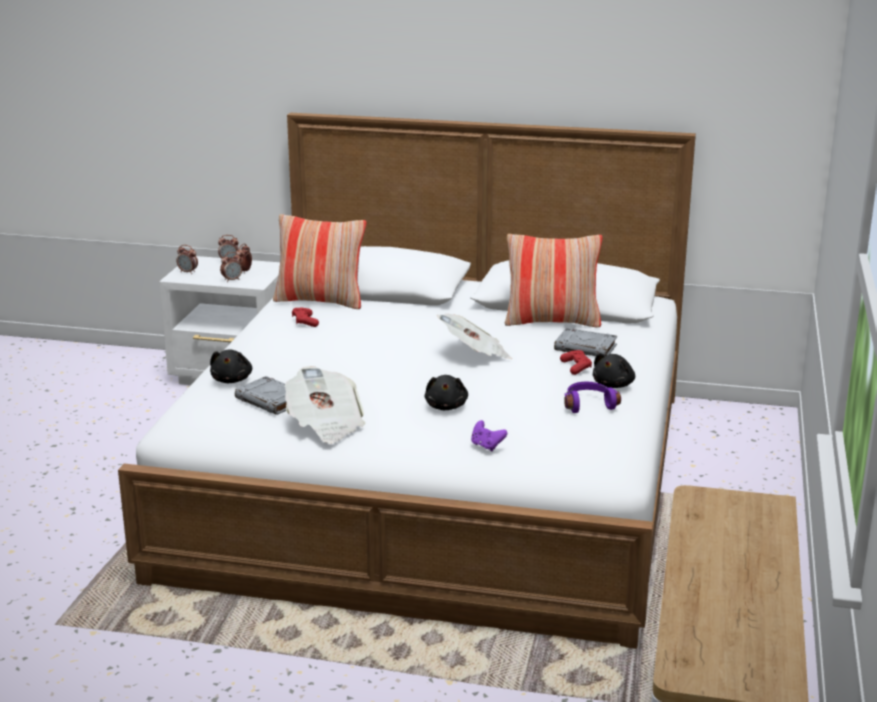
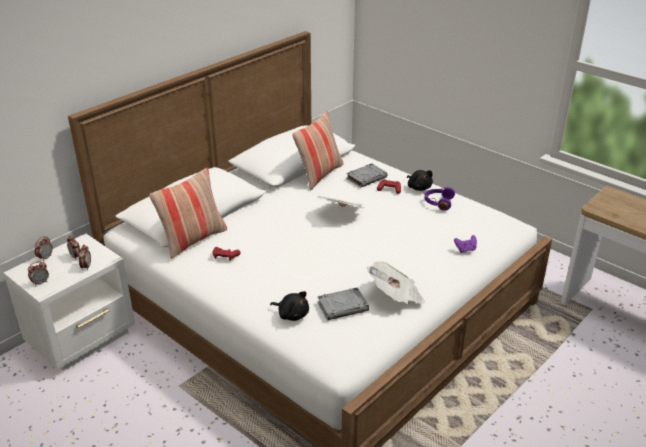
camera: 60 degrees left, 10 degrees up
black plush toy [425,375,468,410] -> none

